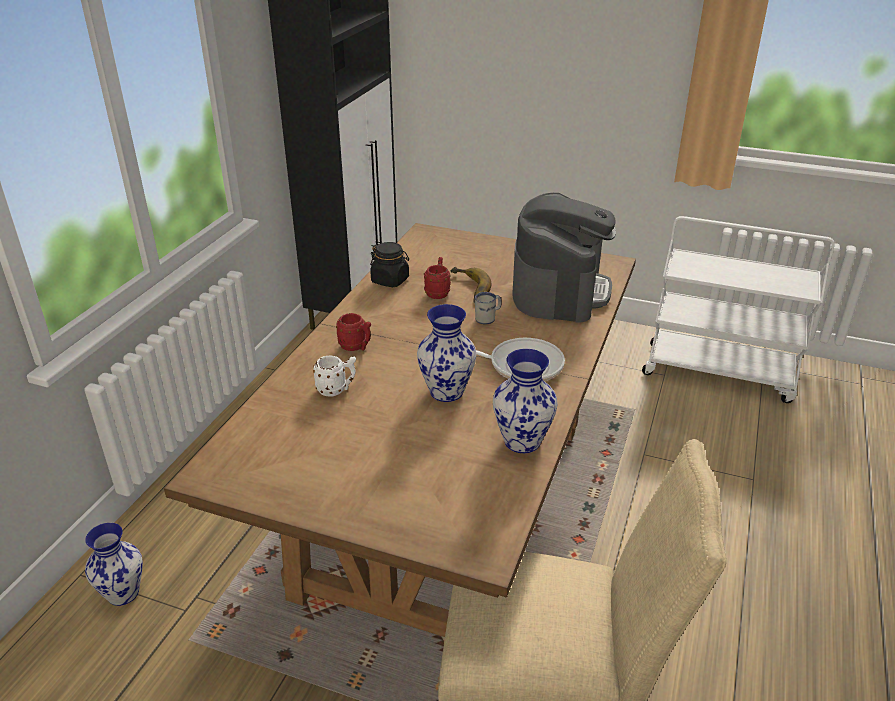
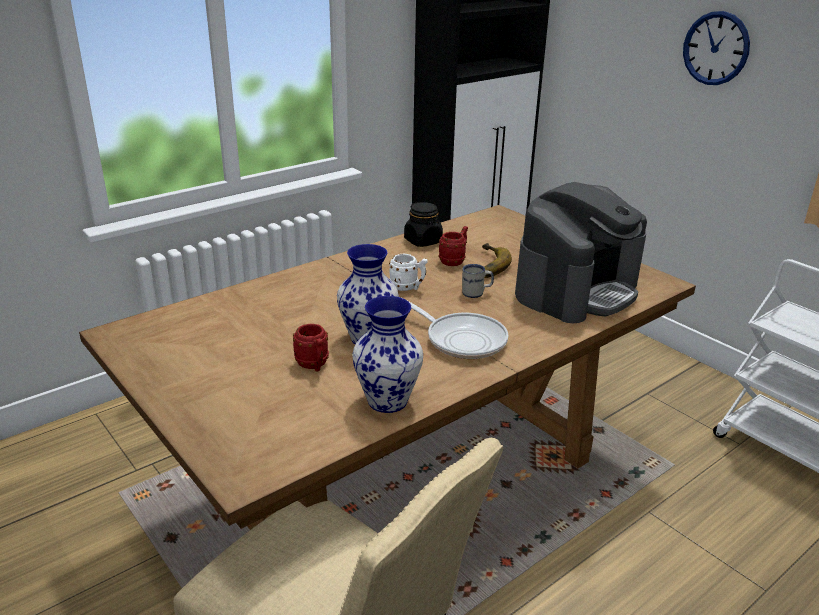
camera: 30 degrees right, 5 degrees down
vase [85,523,143,606] -> none
white mug [313,356,356,396] -> white mug moved to [389,254,428,291]
red mug [336,313,371,351] -> red mug moved to [293,324,329,372]
none -> wall clock [683,11,750,85]

